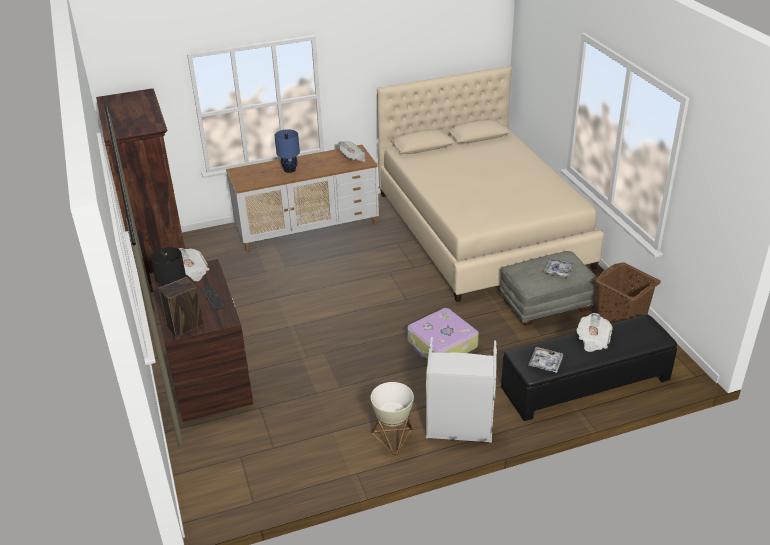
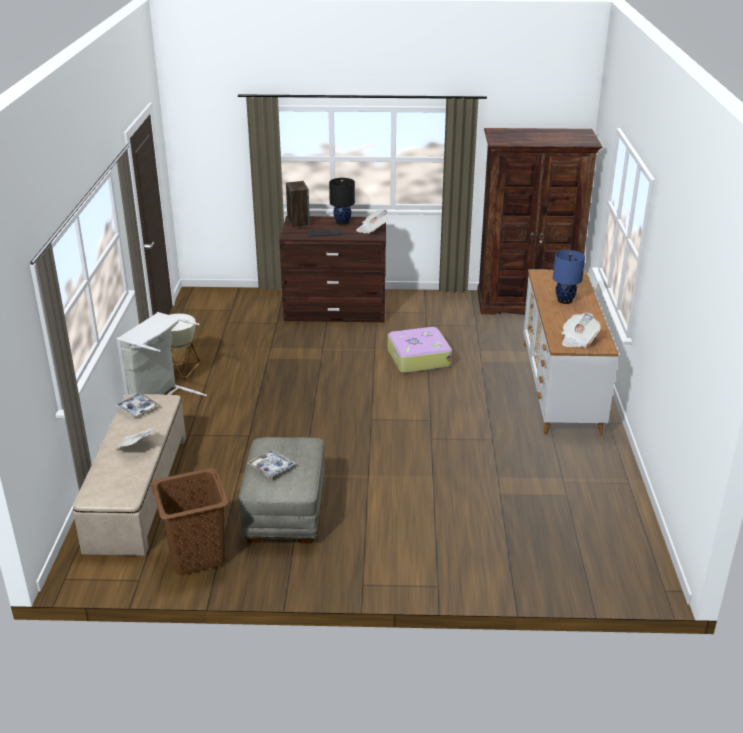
camera: 110 degrees right, 5 degrees down
beige bed [377,66,604,302] -> none
suitcase [407,308,479,358] -> suitcase moved to [388,327,452,373]
black bench [501,314,677,421] -> beige bench [73,394,186,556]

